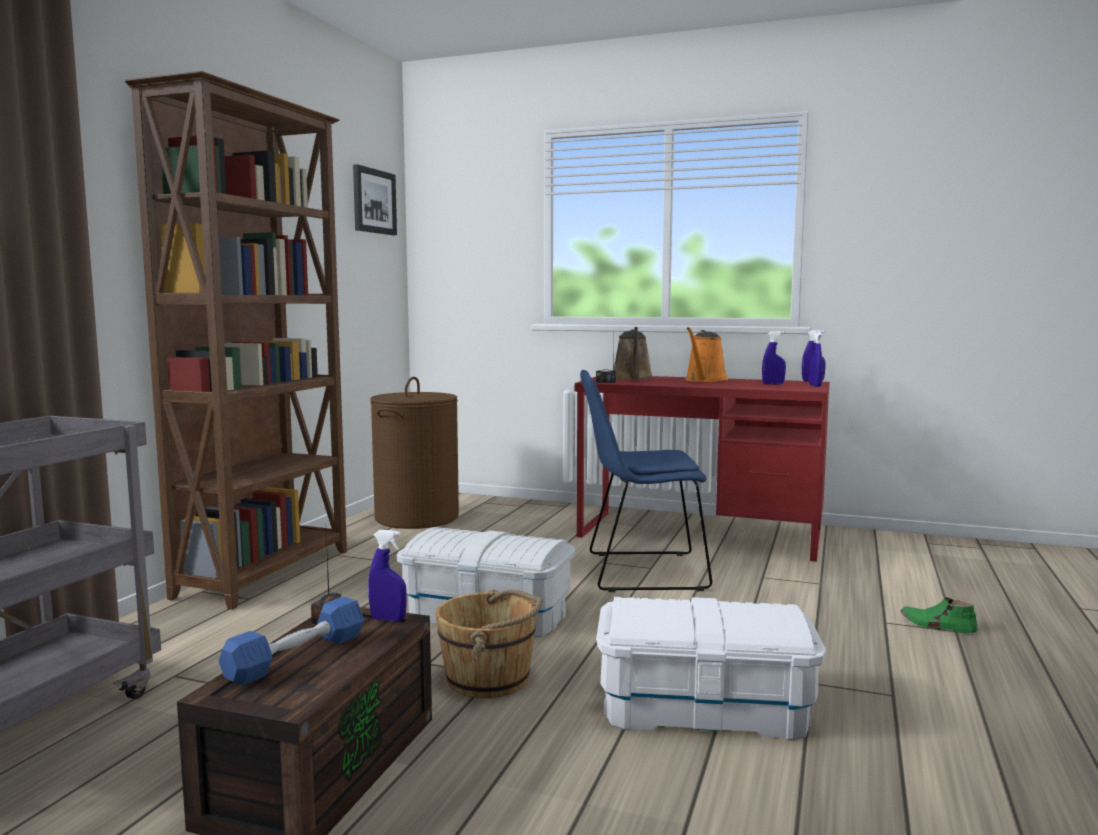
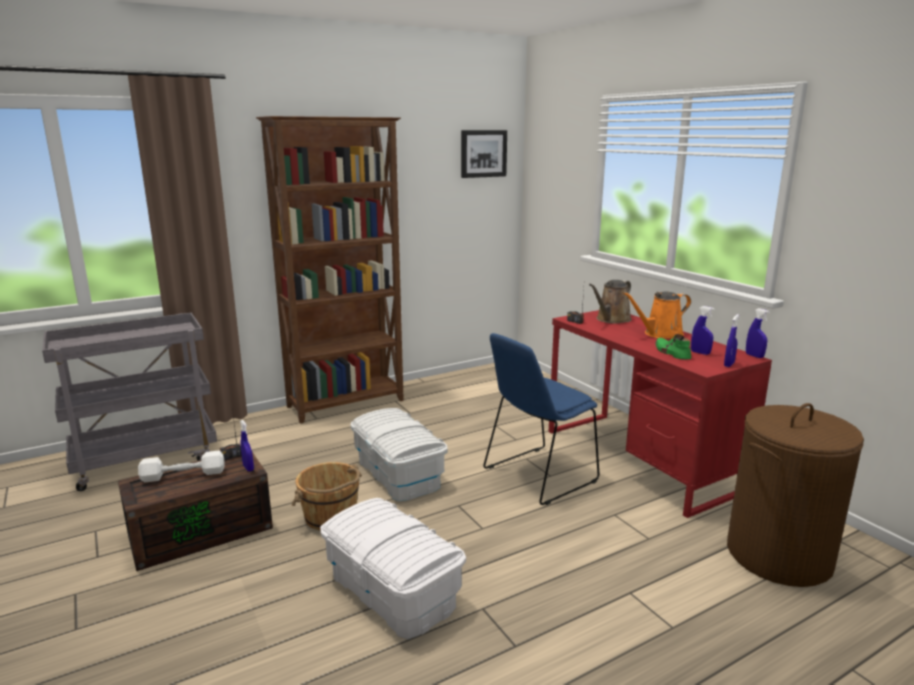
camera: 40 degrees right, 10 degrees up
blue dumbbell [219,596,364,685] -> white dumbbell [138,450,225,482]
brown laundry basket [370,377,459,529] -> brown laundry basket moved to [727,403,864,587]
blue chair [580,370,712,592] -> blue chair turned 75 degrees counterclockwise [483,333,599,505]
green shoe [901,597,978,633] -> green shoe moved to [655,334,691,360]

